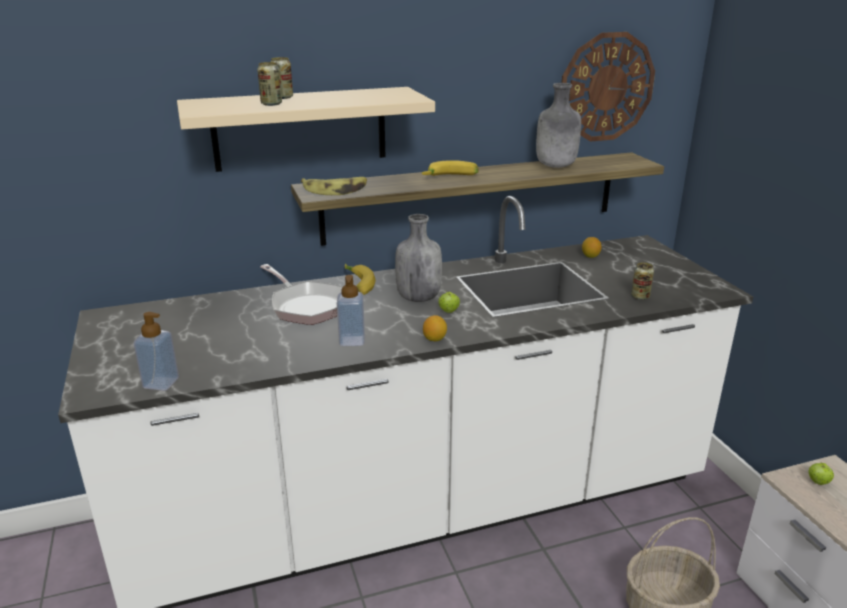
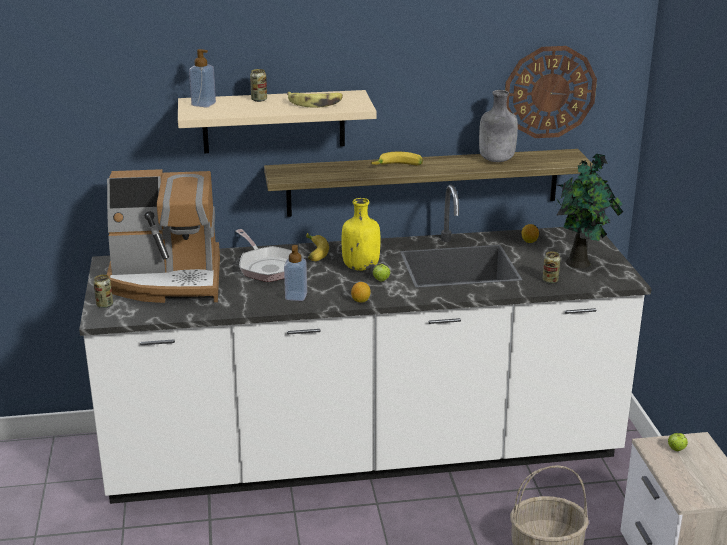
camera: 10 degrees right, 0 degrees up
soap dispenser [134,312,179,391] -> soap dispenser moved to [189,49,216,107]
can [257,62,282,106] -> can moved to [93,275,113,308]
banana [301,177,367,195] -> banana moved to [287,92,343,108]
grey bottle [395,214,442,302] -> yellow bottle [342,198,381,271]
none -> coffee machine [107,169,220,303]
none -> potted plant [555,154,623,268]

